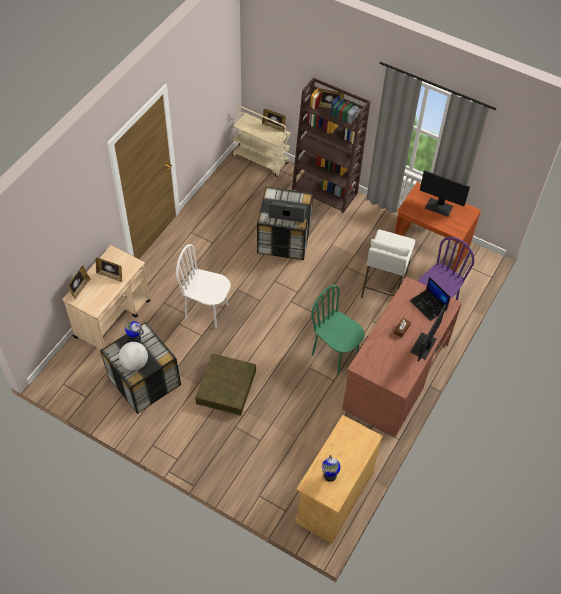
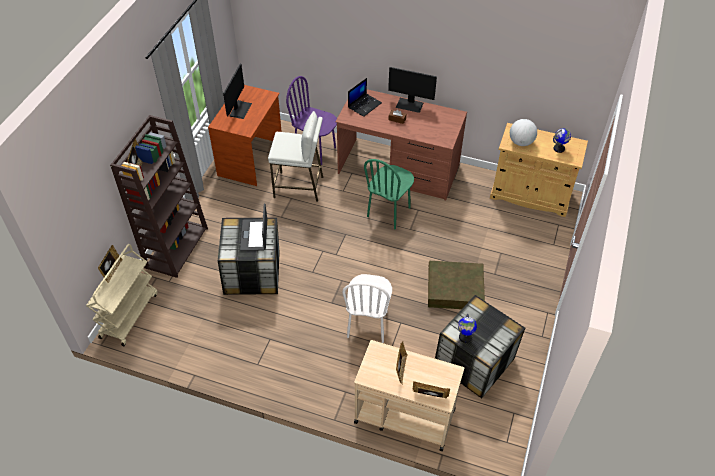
camera: 100 degrees left, 5 degrees down
globe [119,342,148,371] -> globe moved to [510,119,537,146]

